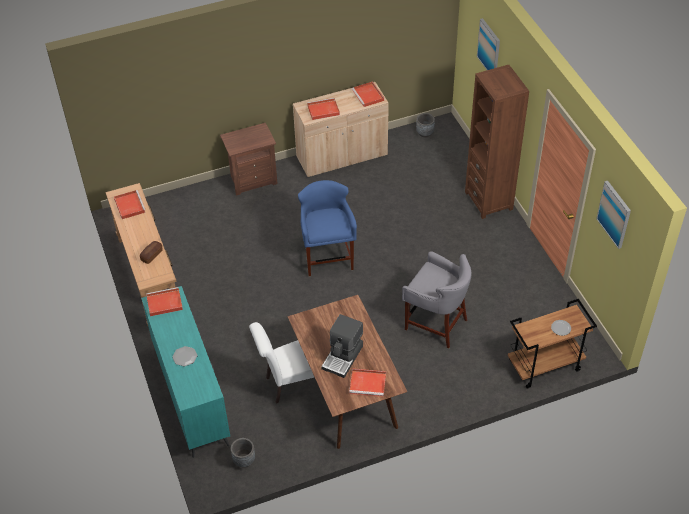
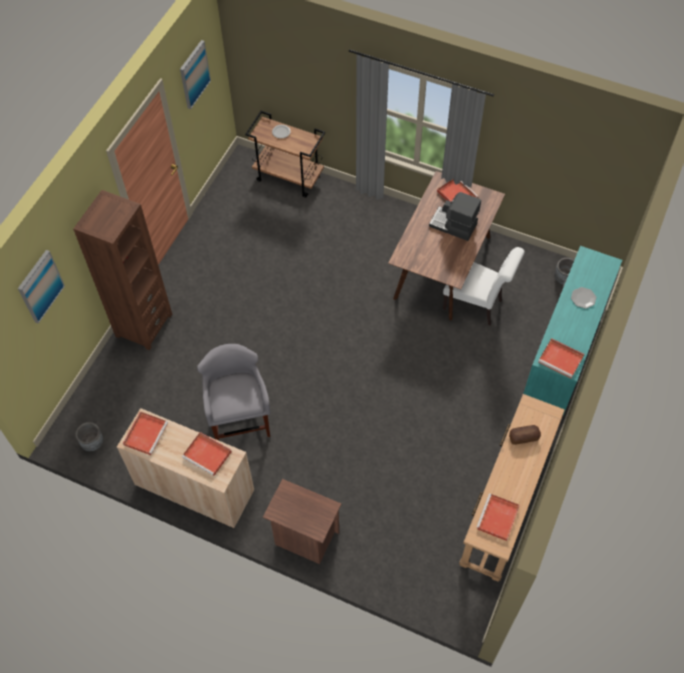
camera: 135 degrees left, 10 degrees up
blue stool [298,180,357,276] -> none
coffee machine [321,314,363,378] -> coffee machine turned 135 degrees counterclockwise [429,192,481,241]
grey stool [402,251,471,349] -> grey stool moved to [197,344,271,441]

